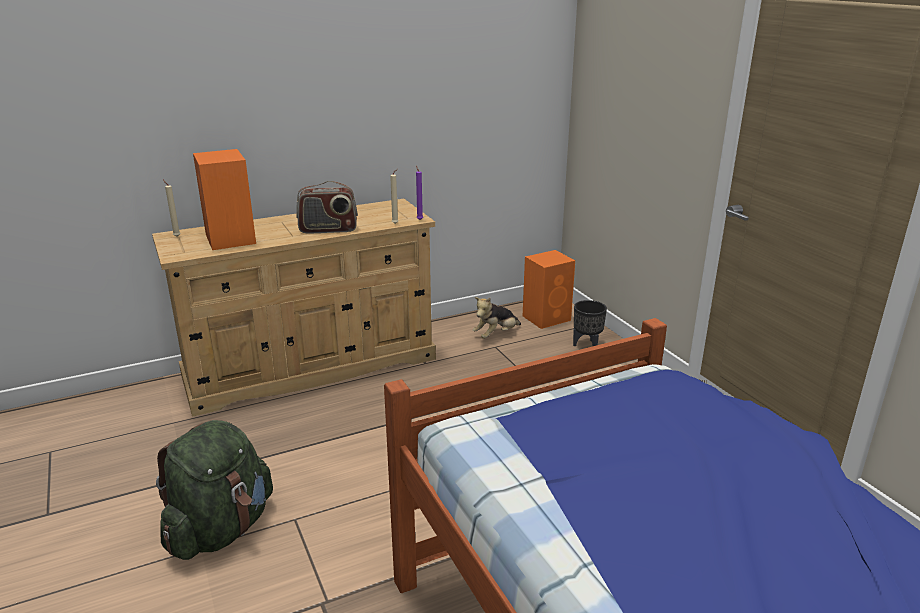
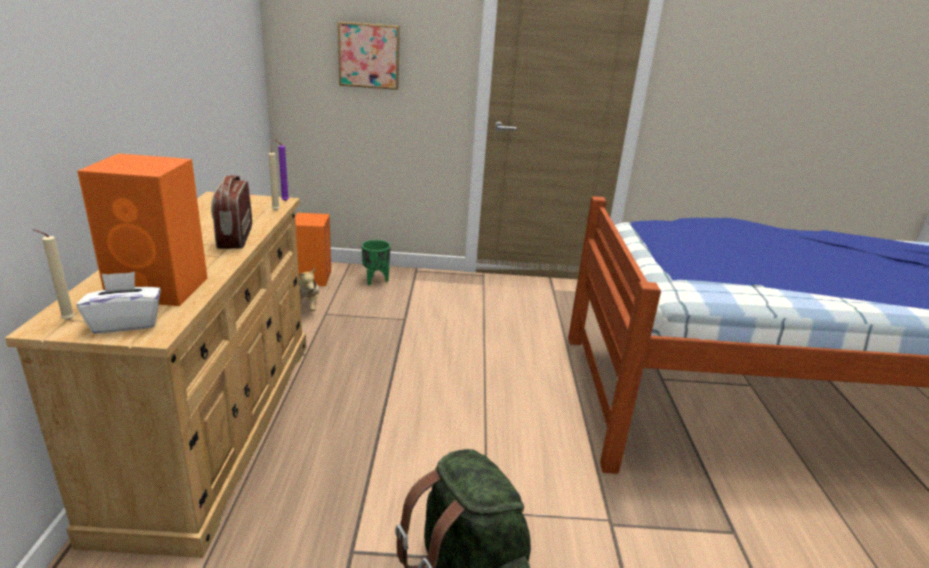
camera: 65 degrees left, 0 degrees up
radio [296,181,358,234] -> radio turned 150 degrees clockwise [211,175,252,249]
black planter [573,300,607,346] -> green planter [361,240,391,285]
none -> white tissue box [77,272,161,334]
none -> picture [338,21,400,90]

